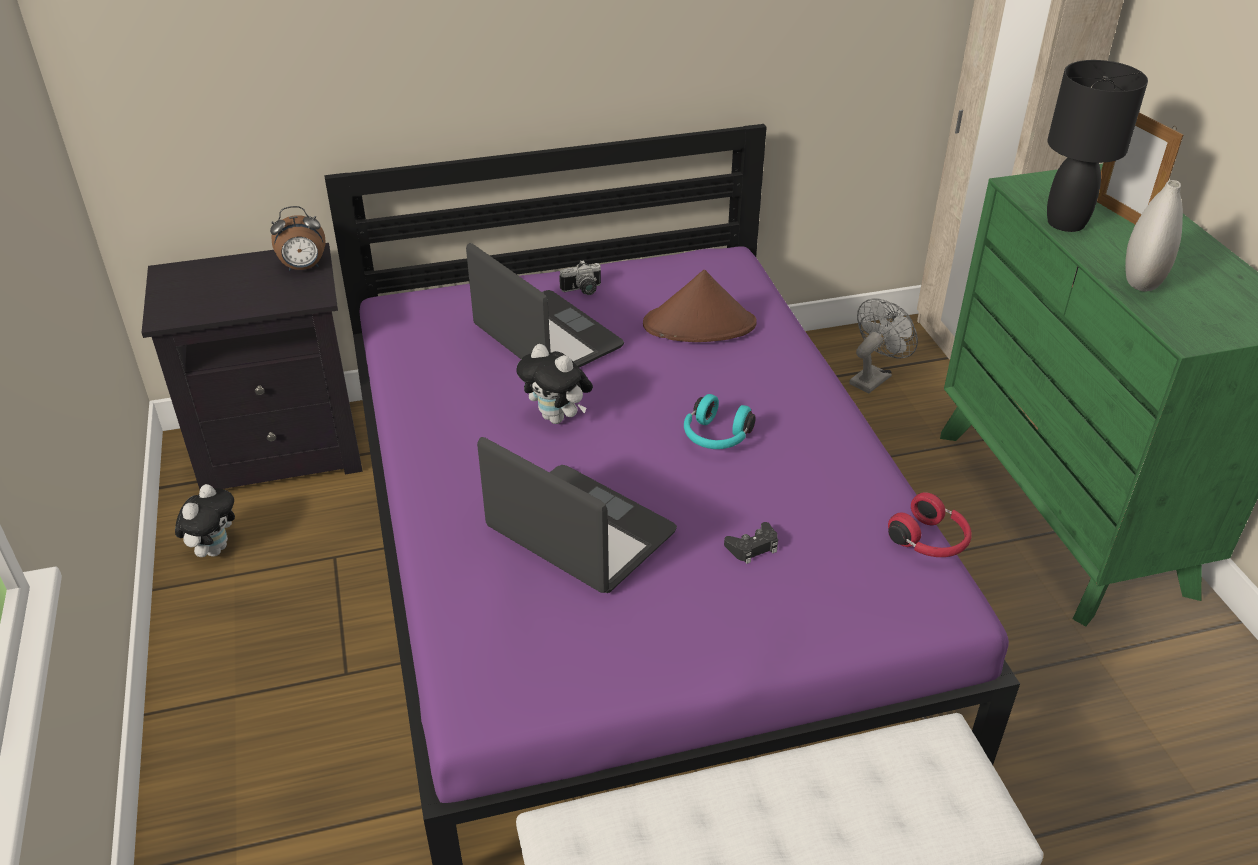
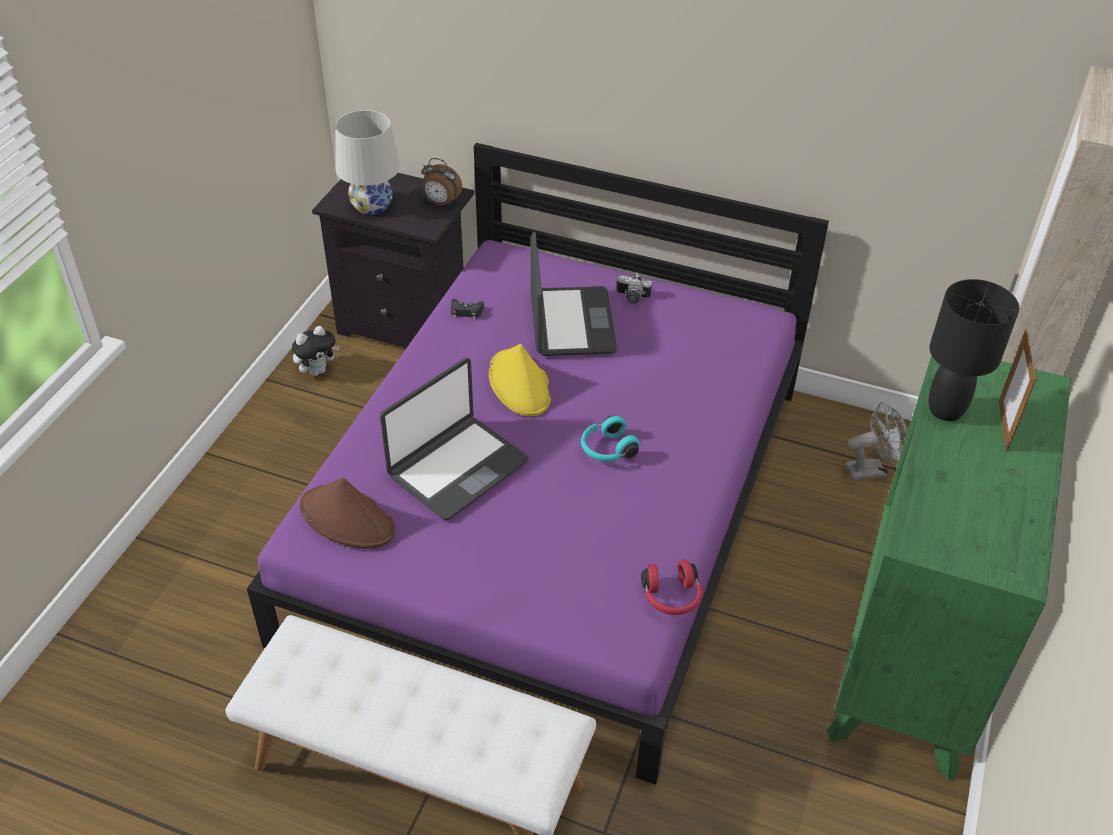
camera: 35 degrees right, 5 degrees up
laptop [477,437,677,593] -> laptop turned 60 degrees clockwise [380,358,529,520]
plush toy [516,344,593,424] -> yellow hat [489,344,551,416]
brown hat [643,270,757,342] -> brown hat moved to [300,477,395,549]
black game controller [724,522,778,564] -> black game controller moved to [451,299,484,320]
white vase [1125,180,1183,291] -> none
none -> white table lamp [335,110,400,215]

